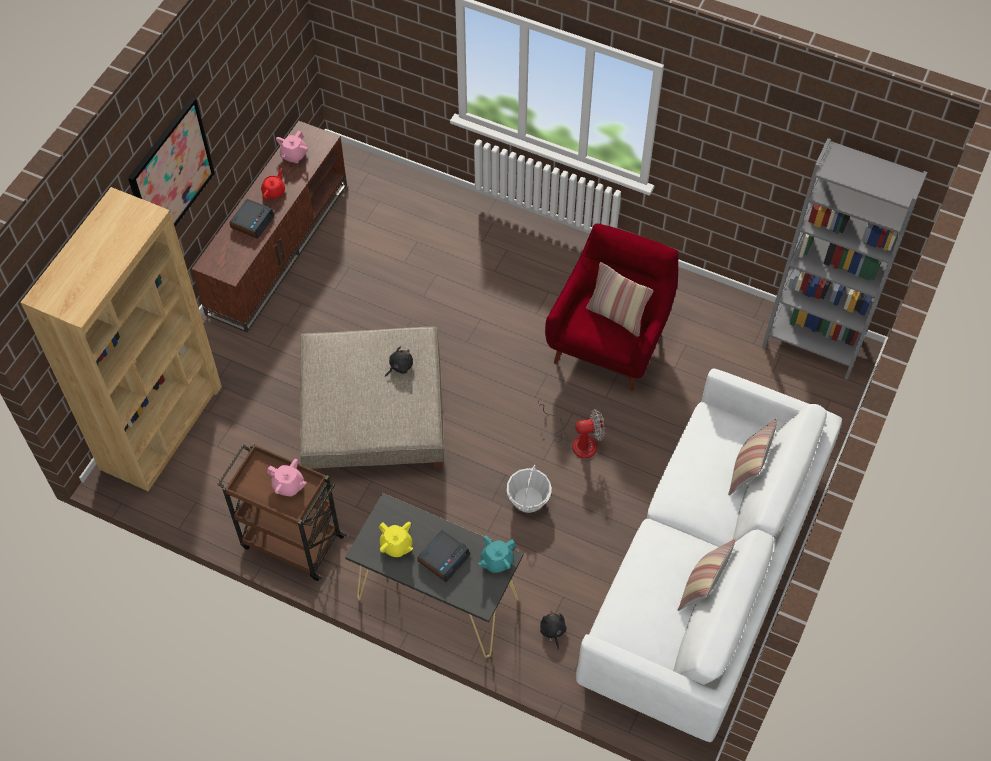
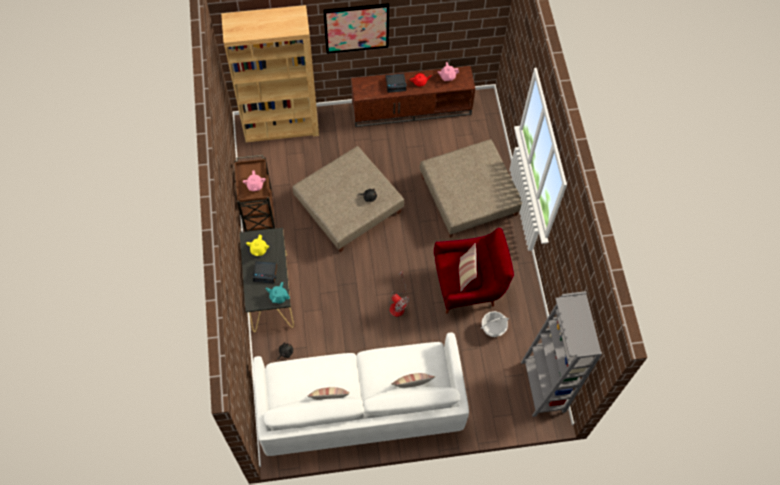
camera: 55 degrees right, 5 degrees up
basket [507,465,552,513] -> basket moved to [481,311,509,337]
none -> beige ottoman [420,139,522,238]

